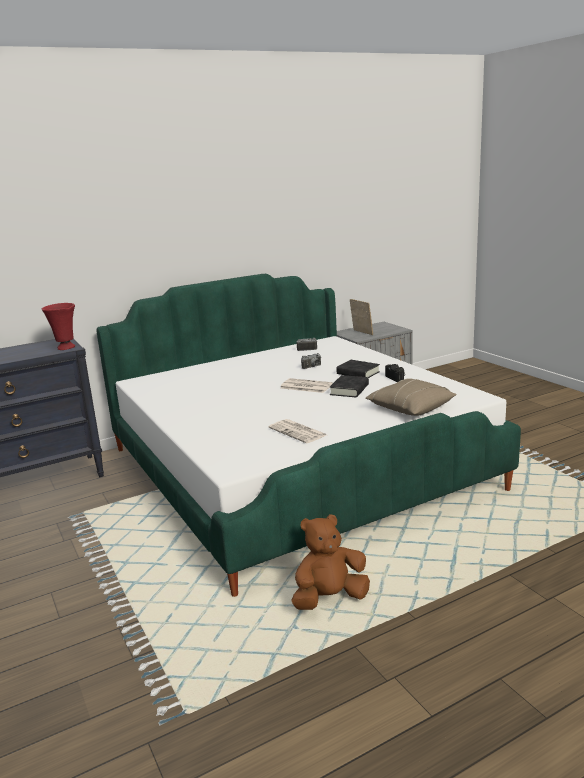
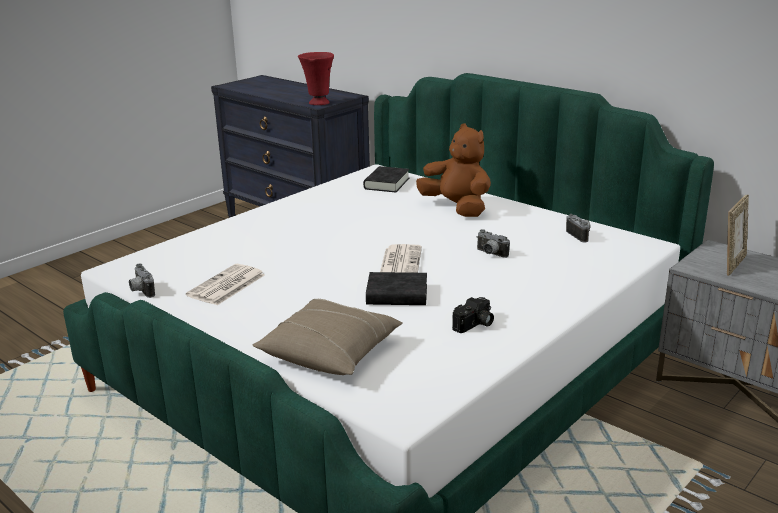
camera: 70 degrees right, 5 degrees up
brown plush toy [291,514,370,610] -> brown plush toy moved to [416,123,491,217]
black book [336,360,380,378] -> black book moved to [363,166,409,192]
none -> camera [129,264,155,298]

